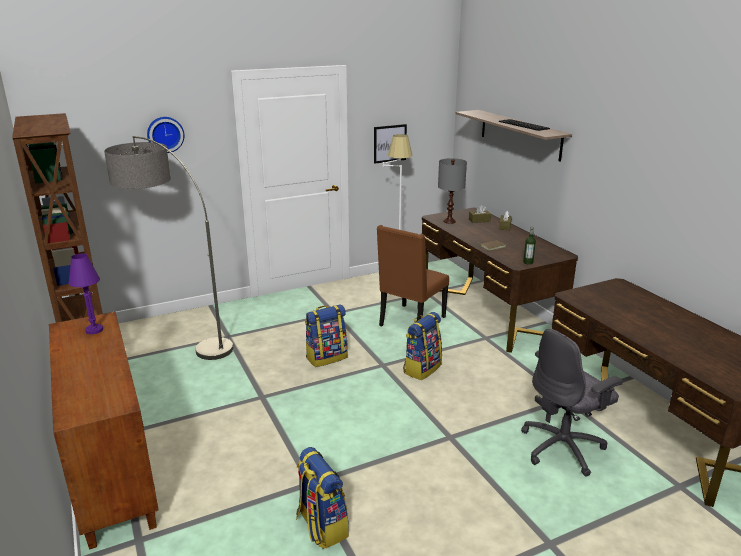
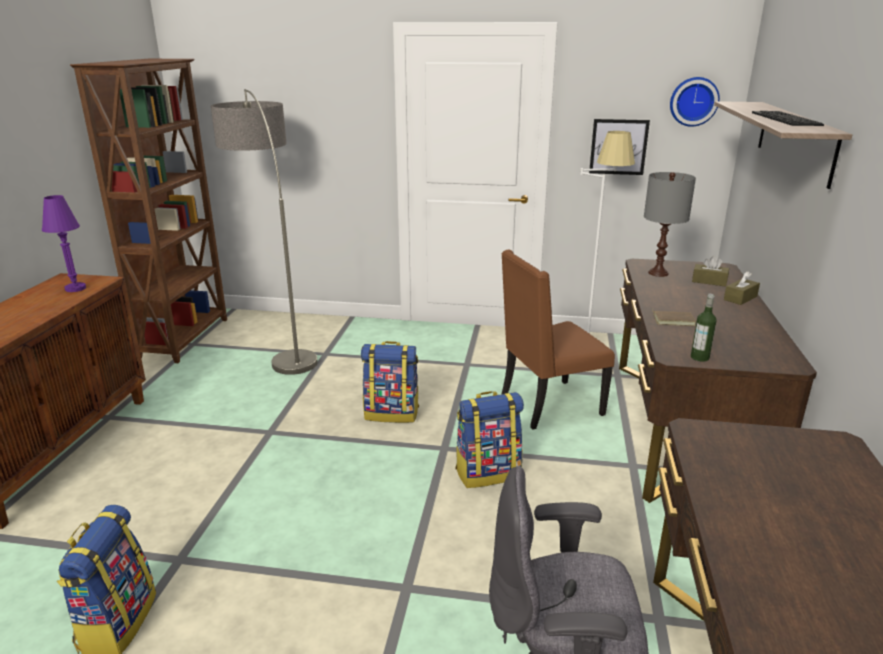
camera: 35 degrees right, 0 degrees up
wall clock [147,117,184,153] -> wall clock moved to [670,77,720,127]

